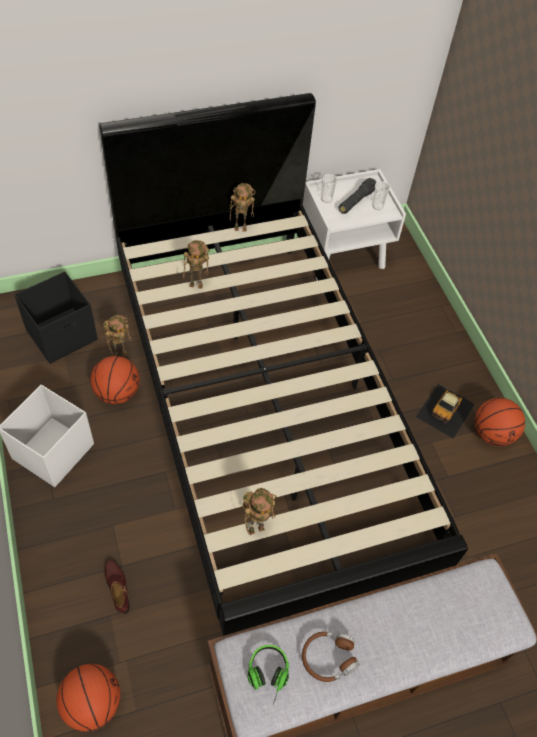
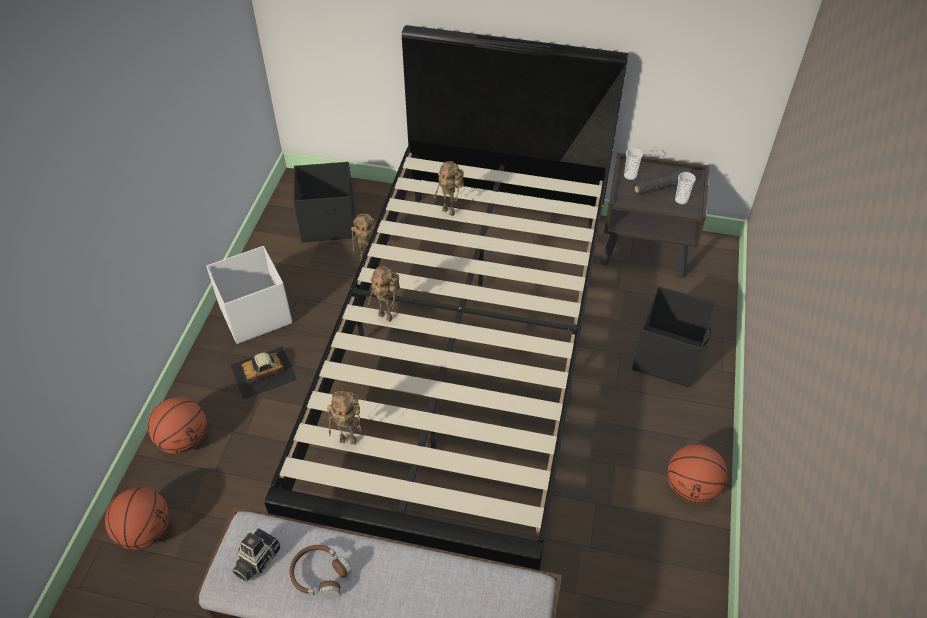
camera: 35 degrees right, 5 degrees down
basketball [90,356,140,404] -> basketball moved to [148,397,207,454]
brown shoe [105,560,129,614] -> none
toy robot [230,183,256,232] -> toy robot moved to [368,266,400,322]
headphones [247,645,289,705] -> camera [232,528,281,582]
white nightstand [303,169,406,281] -> brown nightstand [600,153,710,278]
toy car [416,384,475,439] -> toy car moved to [230,346,297,400]
none -> black storage box [632,286,716,388]

